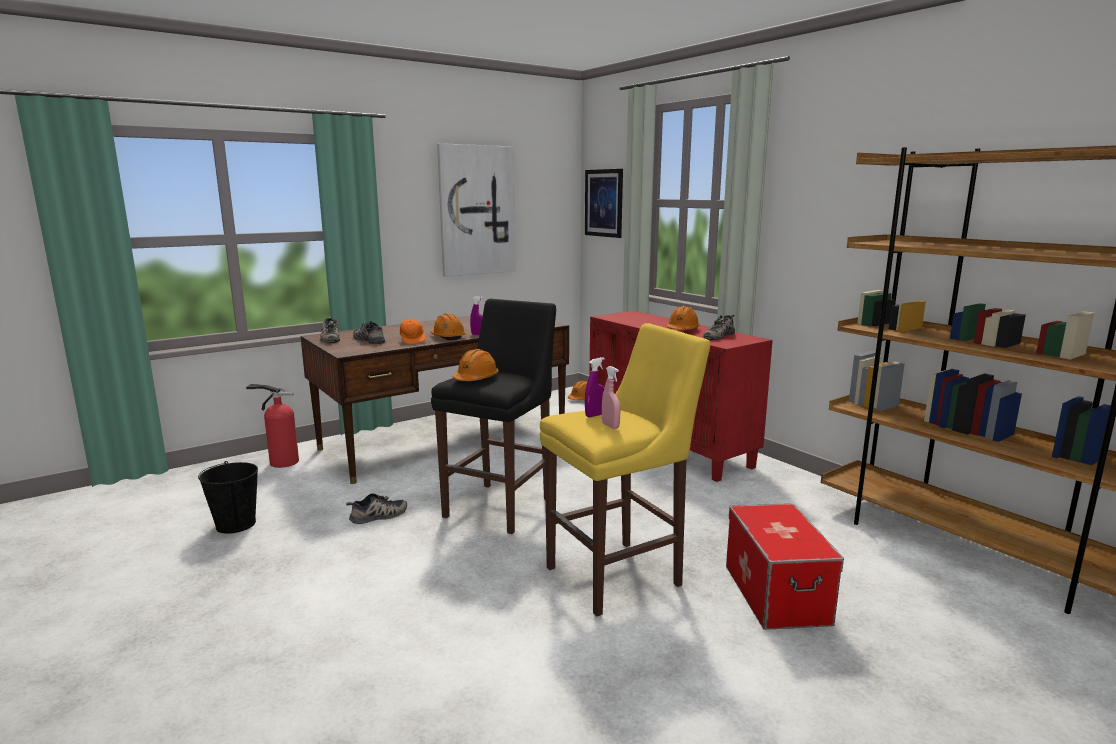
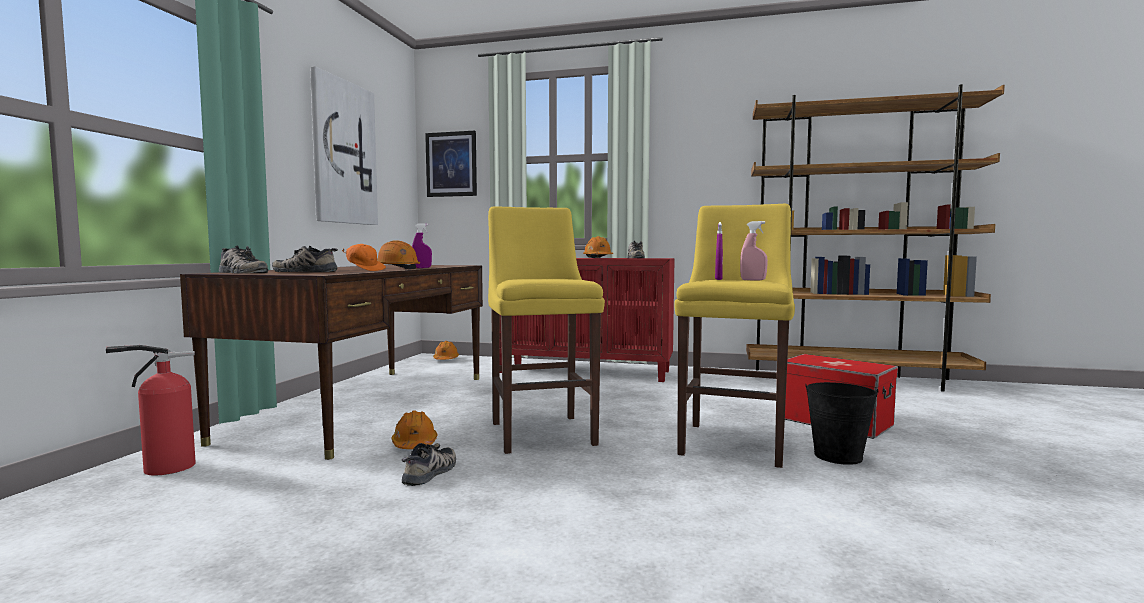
camera: 40 degrees left, 10 degrees down
black bucket [198,461,258,534] -> black bucket moved to [805,382,879,465]
black stool [431,299,556,534] -> yellow stool [488,206,605,454]
orange hard hat [452,349,499,381] -> orange hard hat moved to [392,410,437,449]

